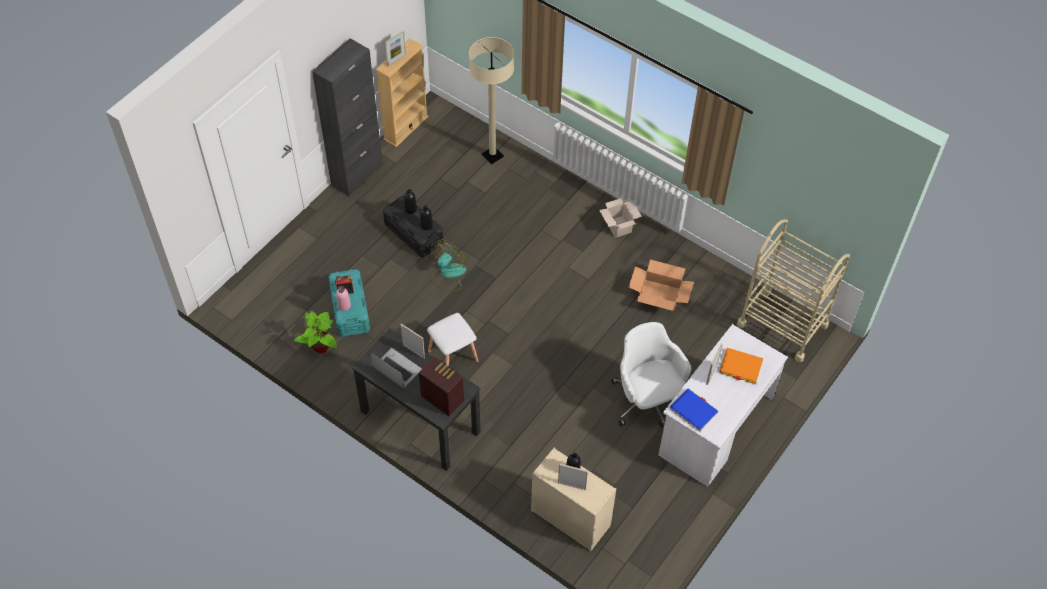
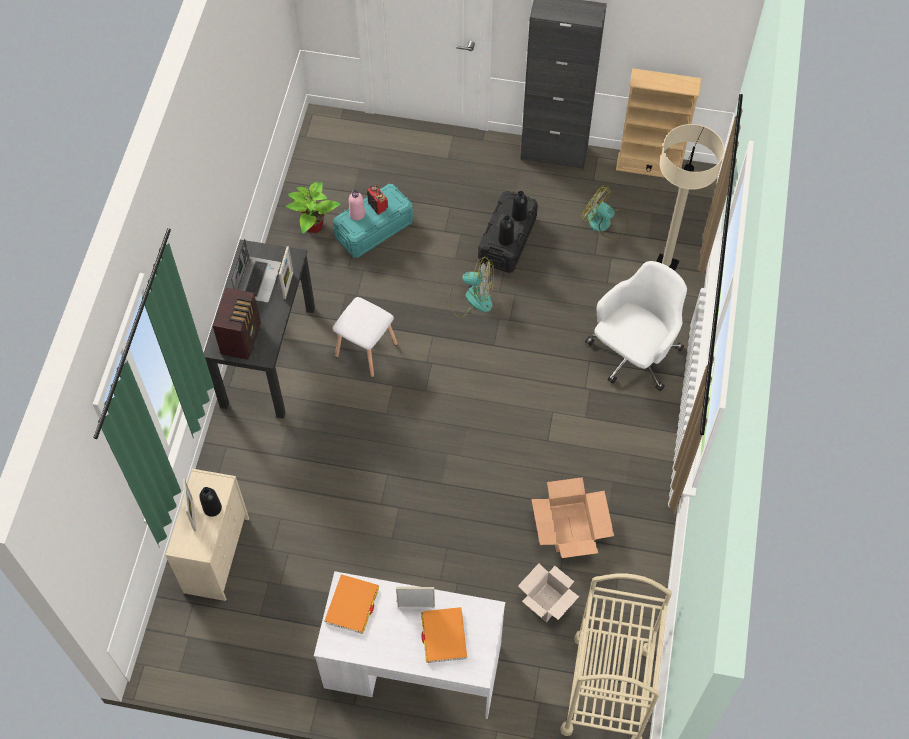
camera: 65 degrees right, 5 degrees up
picture frame [385,31,406,67] -> none
cardboard box [599,198,642,238] -> cardboard box moved to [518,563,579,622]
white office chair [611,322,691,427] -> white office chair moved to [585,261,687,391]
blue book [670,389,718,432] -> orange book [324,574,379,634]
none -> fan [581,185,628,239]

